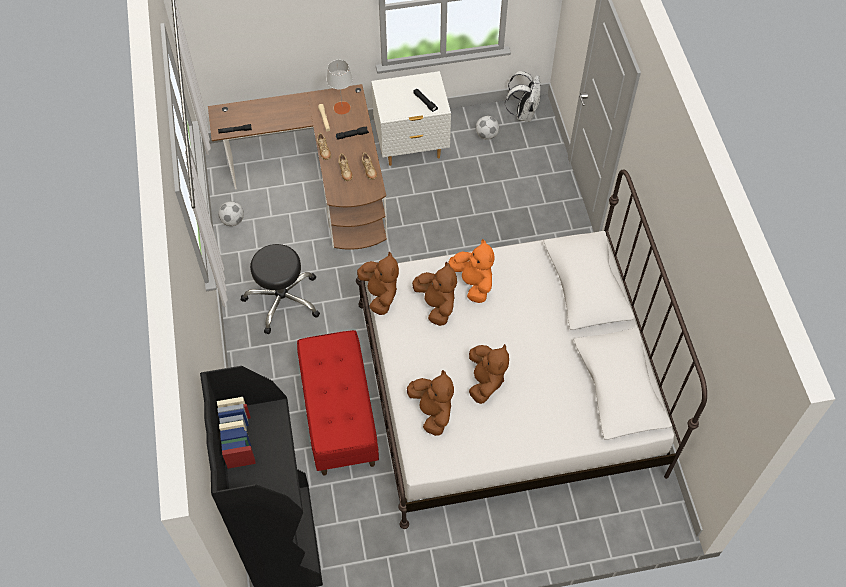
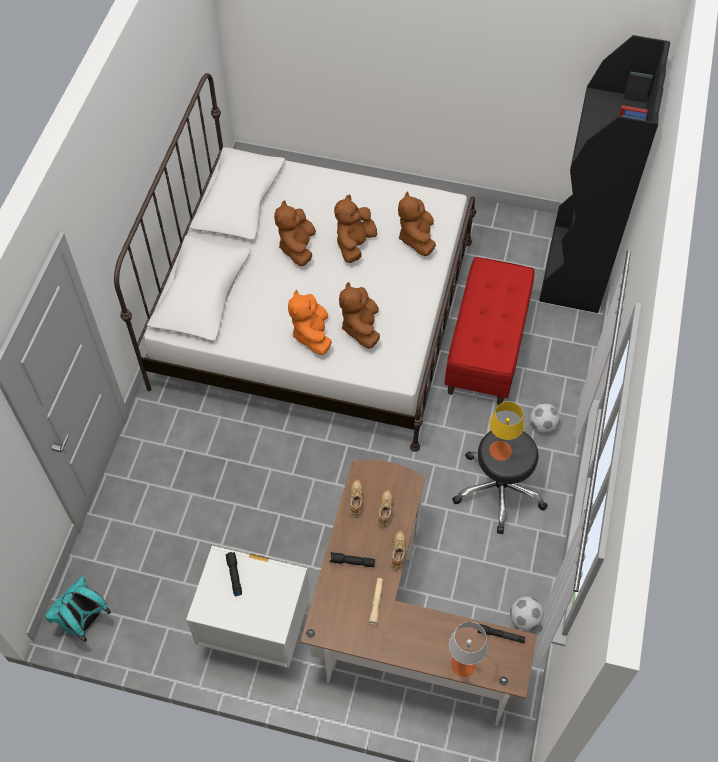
camera: 155 degrees left, 0 degrees up
grey table lamp [327,60,353,114] -> grey table lamp moved to [449,622,488,677]
brown plush toy [357,252,399,315] -> brown plush toy moved to [274,200,316,266]
football [476,116,499,140] -> football moved to [529,403,560,433]
white backpack [505,71,541,122] -> turquoise backpack [45,576,111,642]
none -> yellow table lamp [489,402,524,461]

